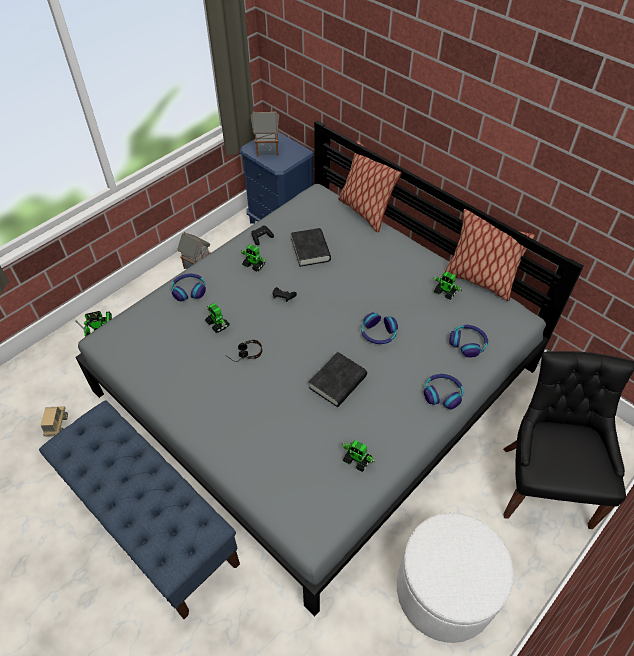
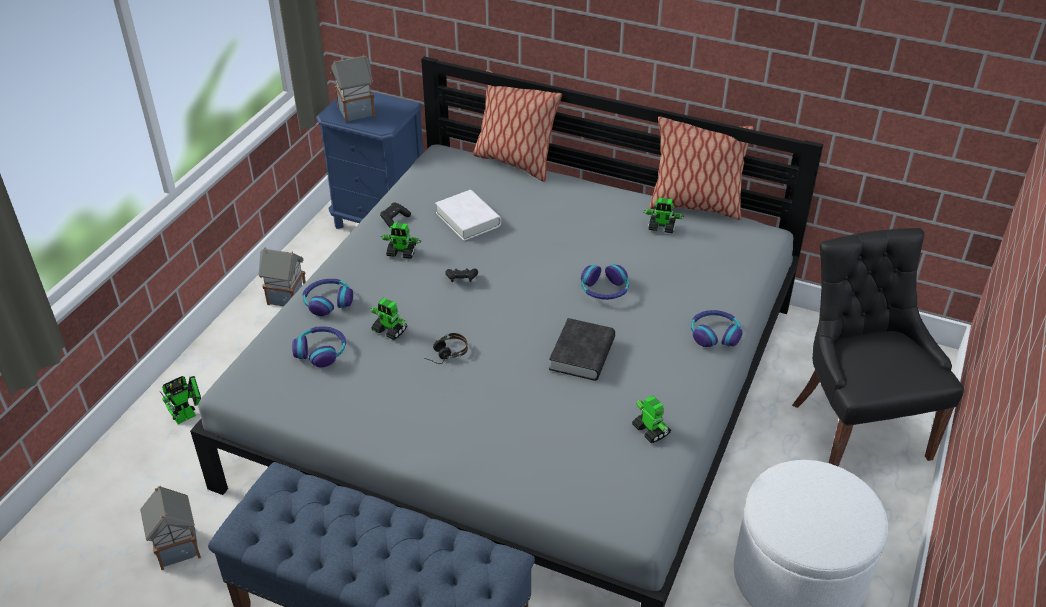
camera: 20 degrees left, 10 degrees down
toy truck [40,406,68,437] -> toy house [140,486,201,570]
black book [291,228,331,267] -> white book [435,190,501,241]
toy robot [342,440,375,472] -> toy robot turned 135 degrees counterclockwise [632,395,671,443]
headphones [449,325,488,358] -> headphones moved to [292,327,346,368]

